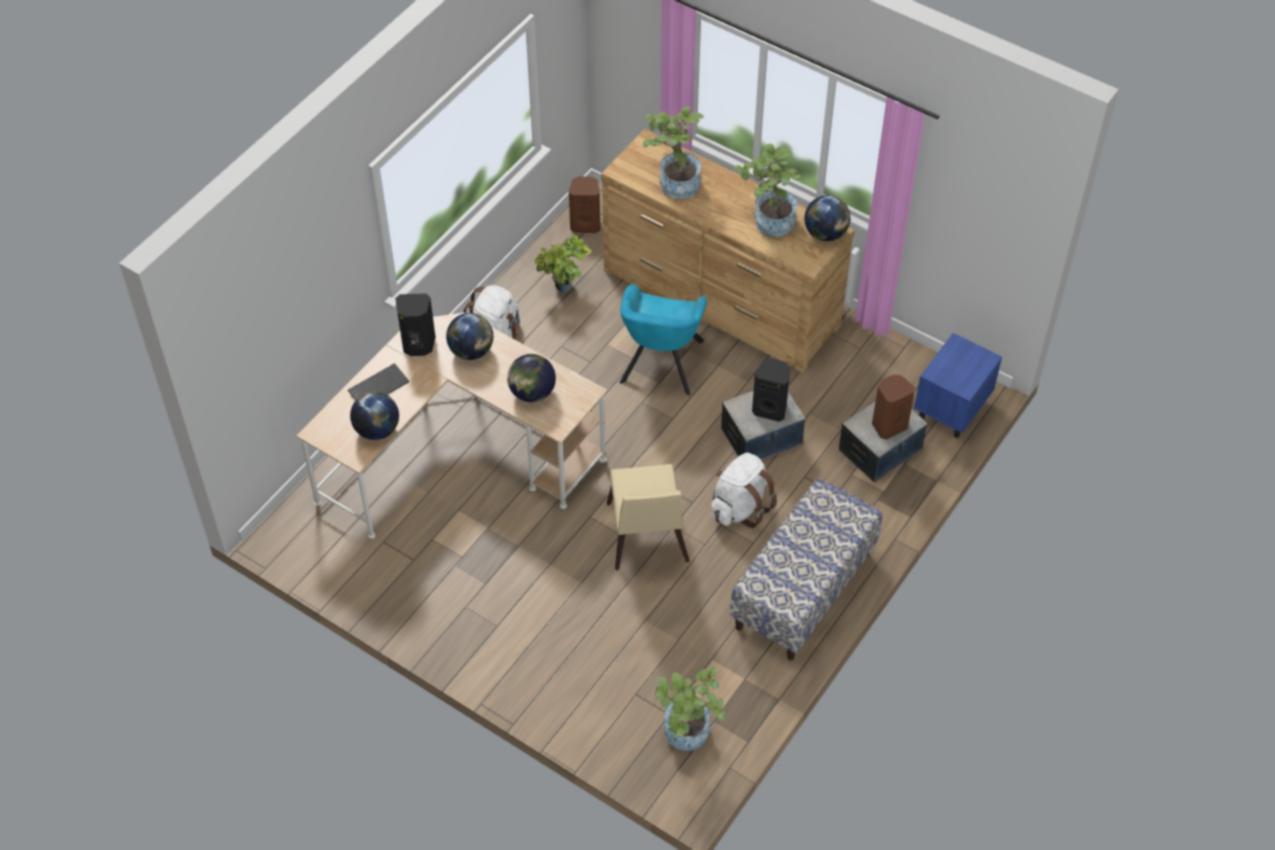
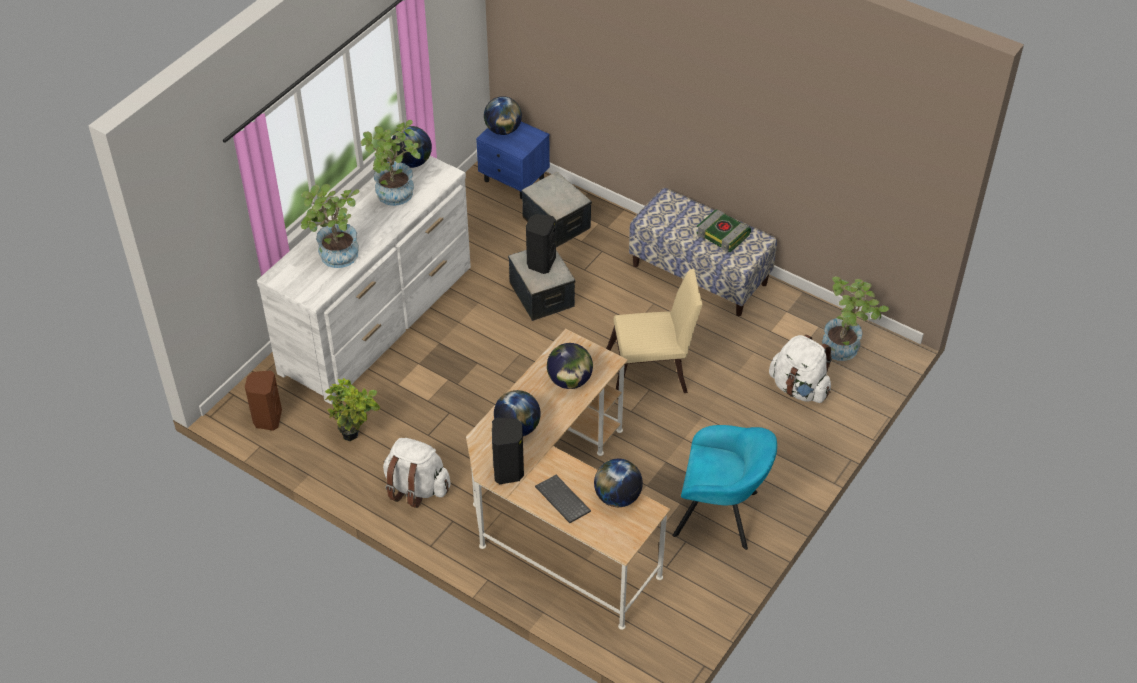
camera: 90 degrees left, 5 degrees down
brown dresser [601,129,855,373] -> white dresser [257,156,471,404]
turquoise armchair [620,284,707,395] -> turquoise armchair moved to [673,425,777,550]
white backpack [711,453,777,528] -> white backpack moved to [769,335,832,403]
brown speaker [872,375,915,440] -> none
none -> globe [484,96,522,135]
none -> book [697,209,751,252]

